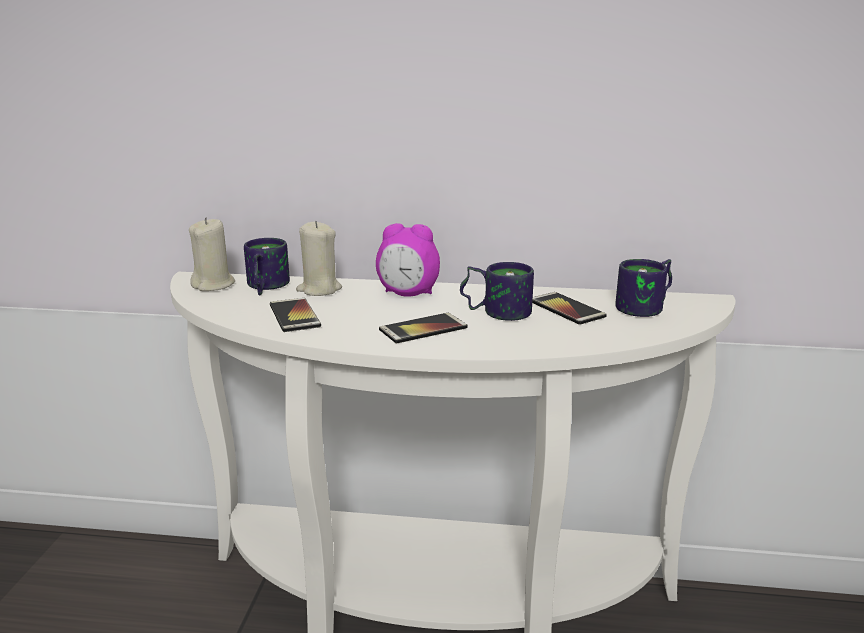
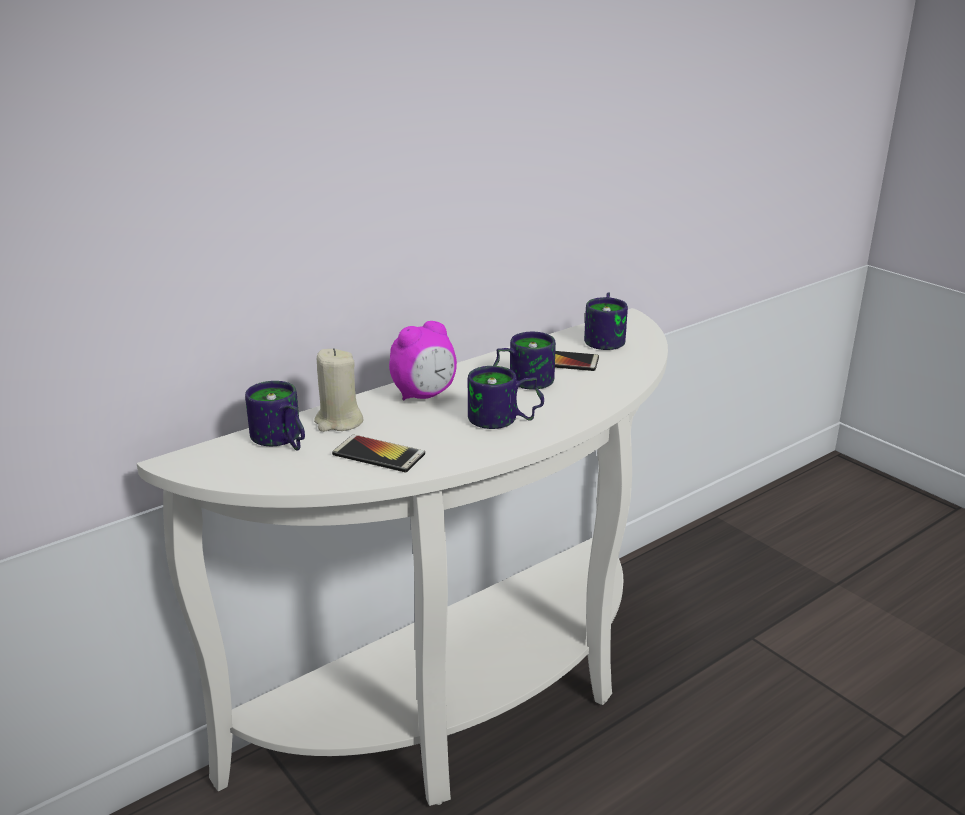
camera: 45 degrees left, 5 degrees up
beige candle [189,217,235,291] -> none
phone [379,313,467,344] -> mug [468,366,544,429]

